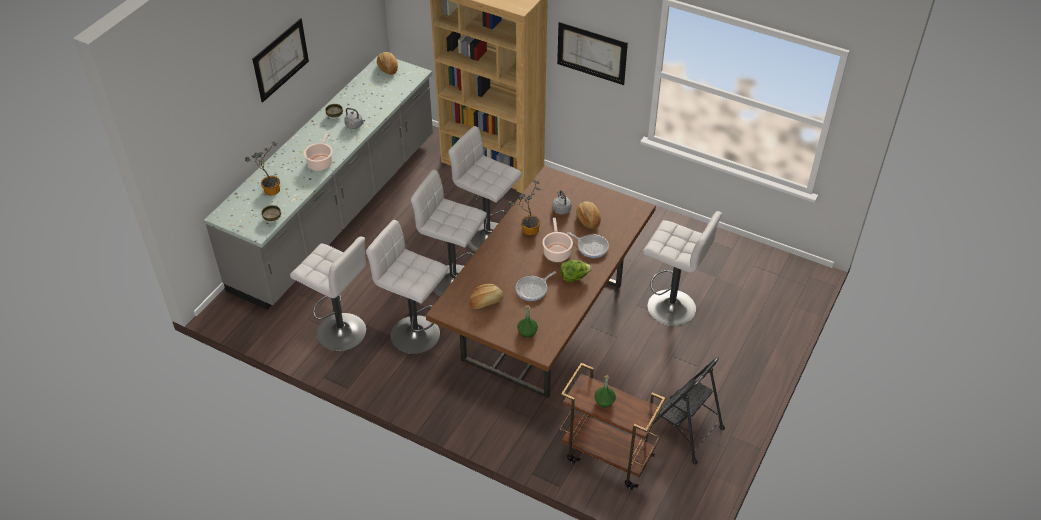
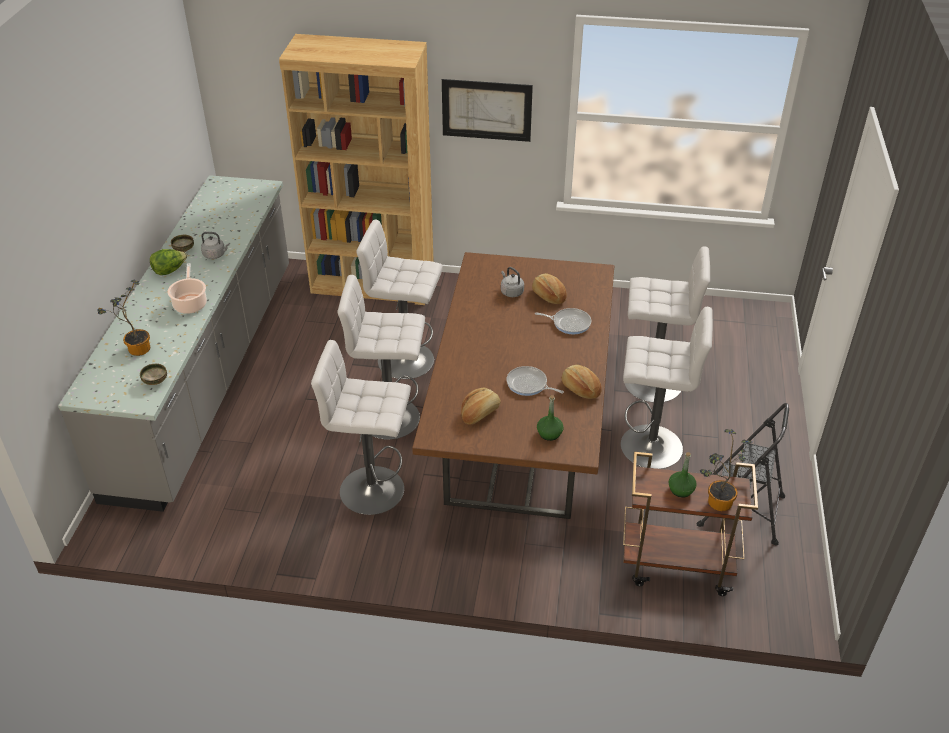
camera: 20 degrees left, 5 degrees down
picture [252,18,309,102] -> none
white stool [290,236,366,351] -> white stool moved to [621,307,713,469]
bread [377,52,398,75] -> bread moved to [562,365,602,399]
potted plant [508,180,541,236] -> potted plant moved to [700,429,752,511]
frying pan [516,271,556,301] -> frying pan turned 90 degrees clockwise [506,366,564,396]
cooking pot [542,218,573,262] -> none
lettuce [560,260,592,282] -> lettuce moved to [150,249,187,275]

